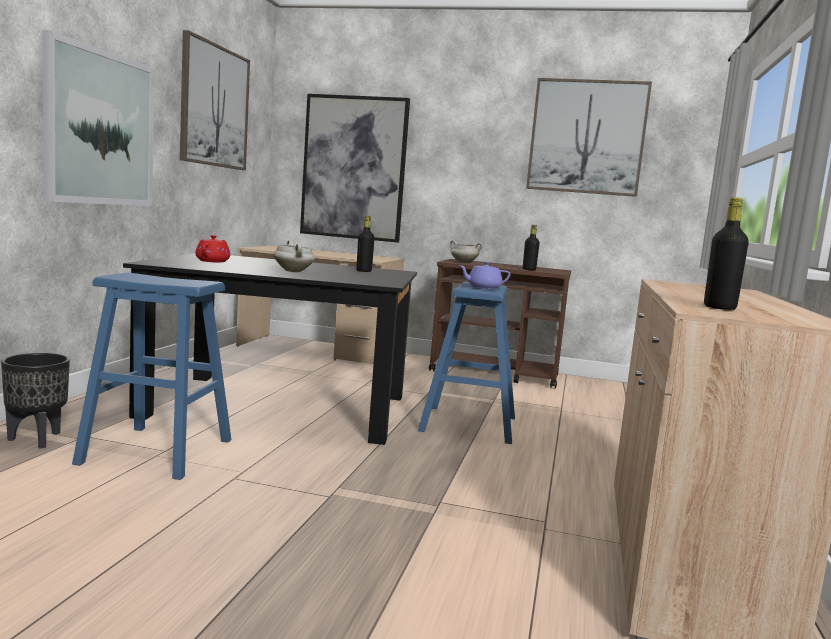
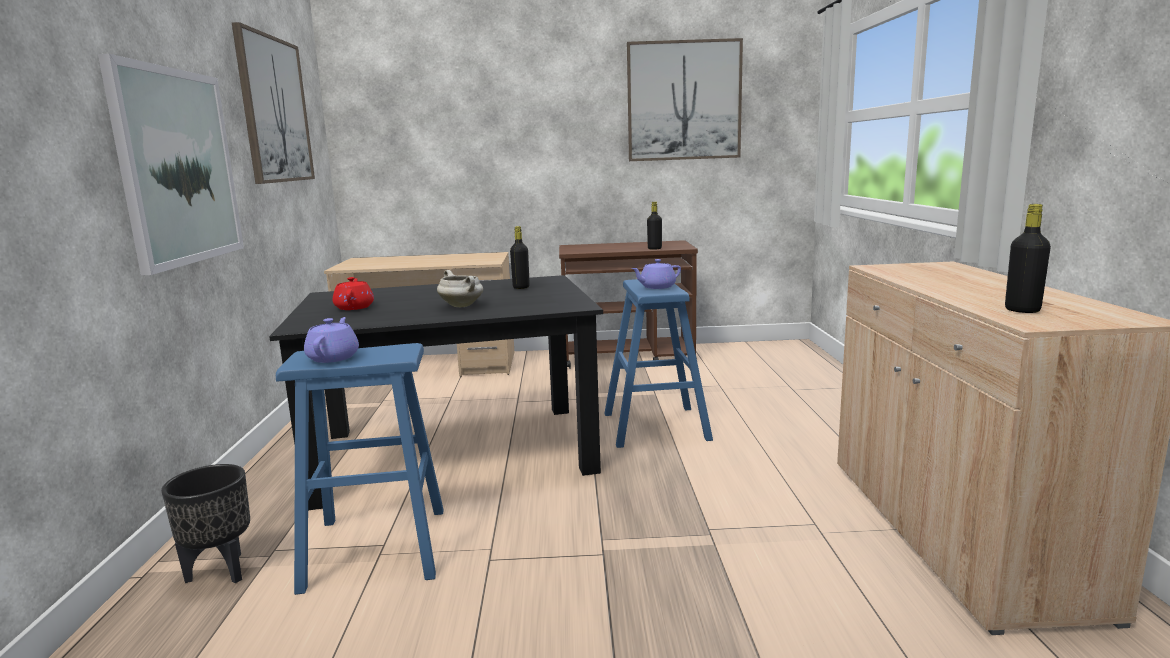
camera: 15 degrees left, 5 degrees up
picture [300,94,410,243] -> none
white cooking pot [450,240,483,263] -> none
none -> purple teapot [304,317,359,363]

